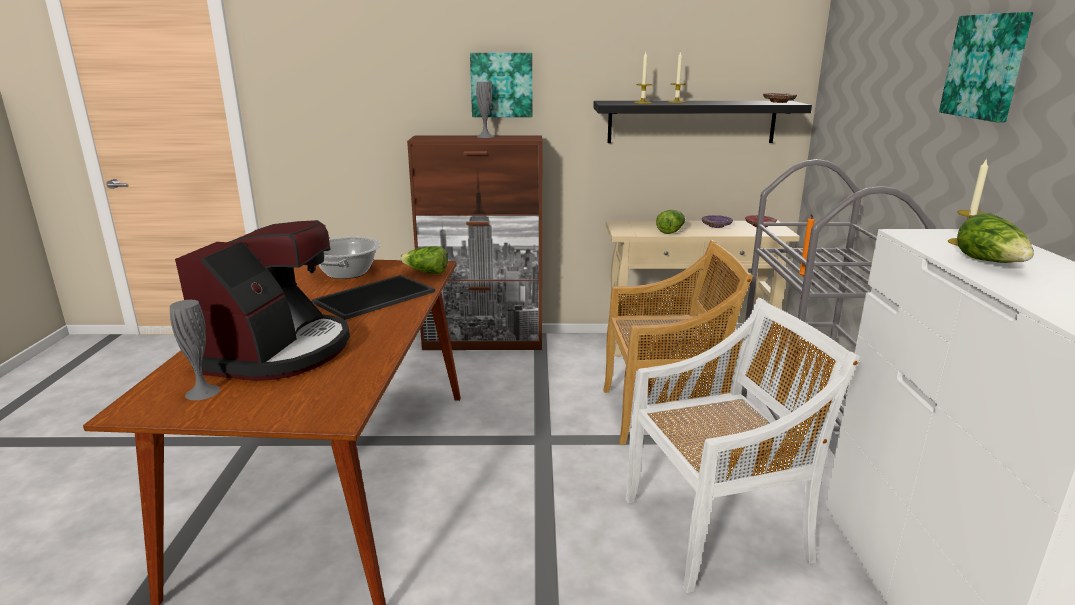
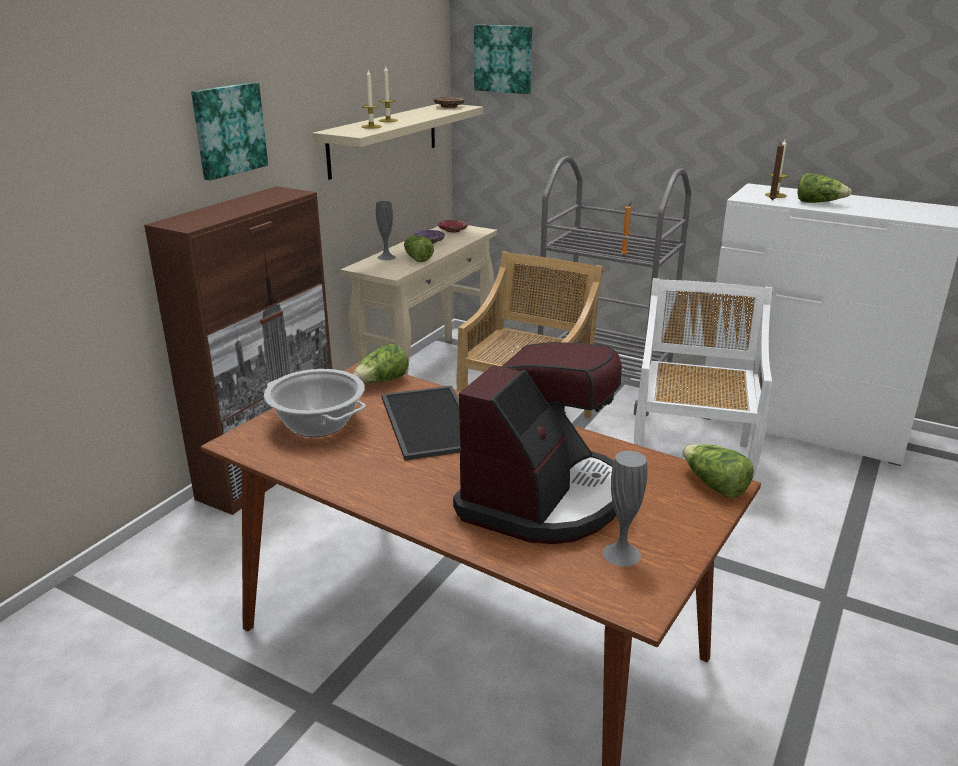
camera: 60 degrees left, 5 degrees up
coffee machine [175,220,350,381] -> coffee machine turned 75 degrees clockwise [453,342,622,544]
grey vase [476,82,494,138] -> grey vase moved to [376,201,396,260]
black shelf [593,101,812,143] -> beige shelf [312,104,483,180]
picture [939,12,1033,122] -> picture moved to [474,25,532,94]
none -> lettuce [682,444,754,498]
none -> brown candle [769,139,784,200]

